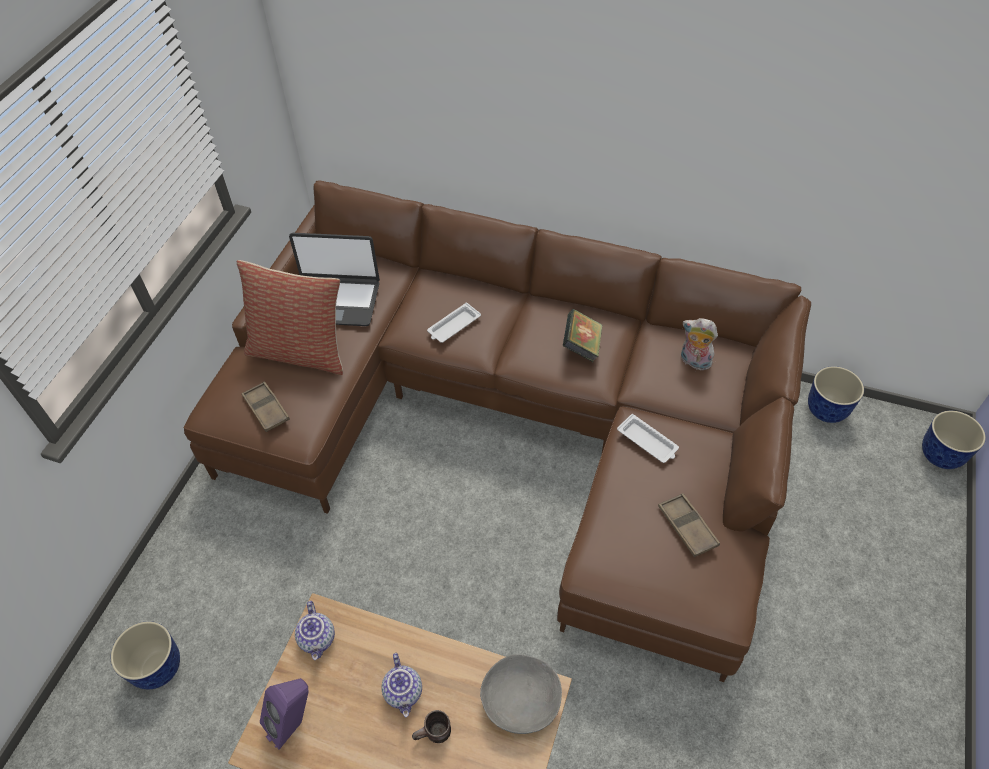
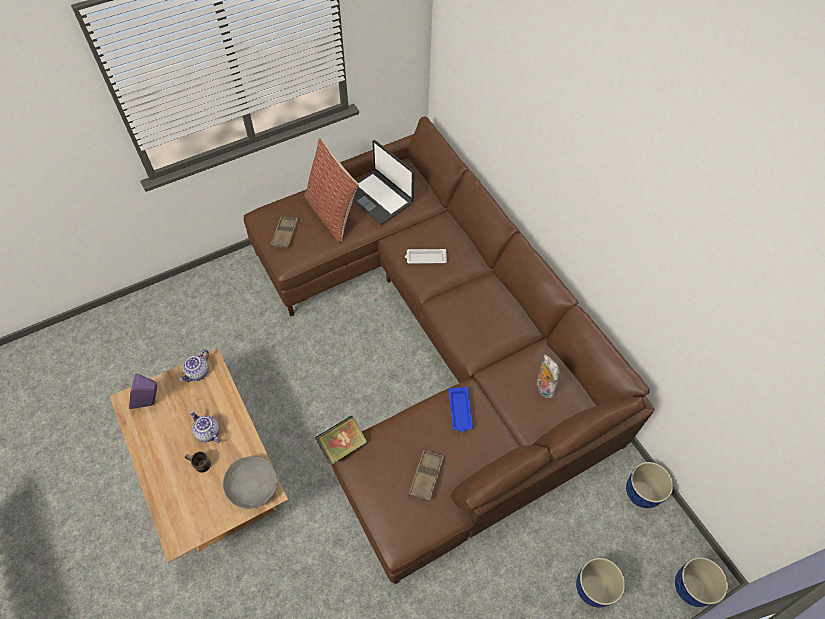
camera: 40 degrees right, 5 degrees up
planter [111,621,180,689] -> planter moved to [576,558,625,608]
teapot [381,653,422,717] -> teapot turned 105 degrees clockwise [190,411,220,443]
book [563,309,602,362] -> book moved to [315,416,367,465]
white tray [617,414,679,463] -> blue tray [449,387,473,432]

